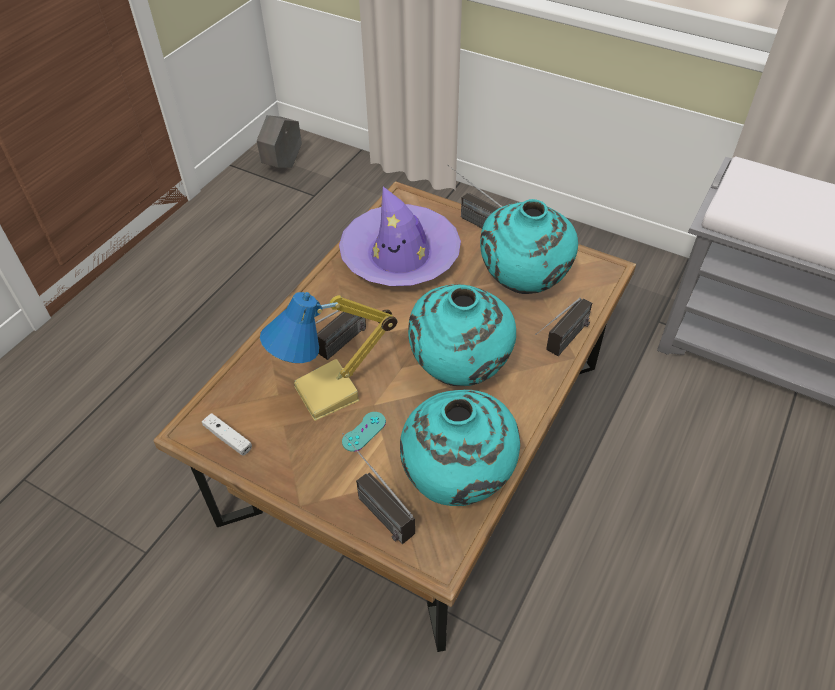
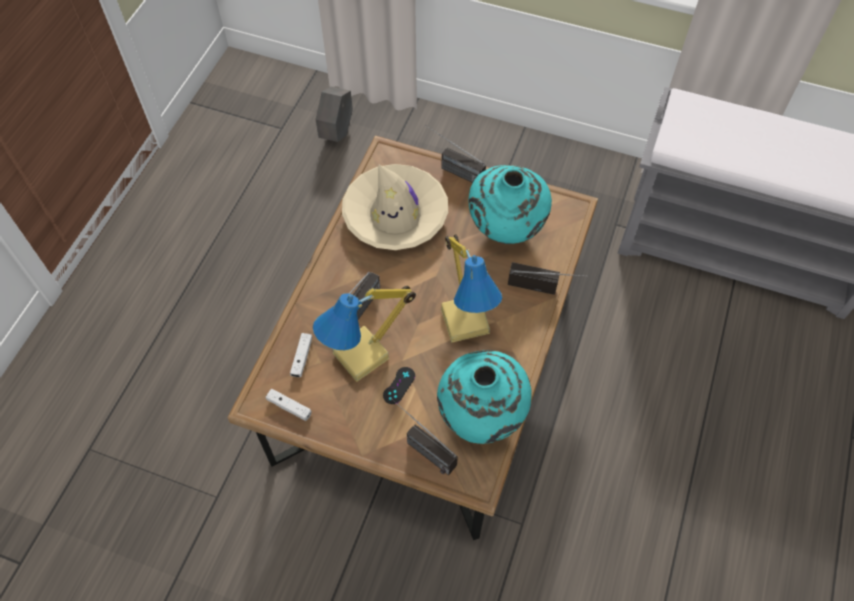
camera: 10 degrees left, 10 degrees up
grey planter [257,115,302,168] -> grey planter moved to [316,87,353,142]
purple hat [339,187,461,286] -> beige hat [342,164,448,250]
turquoise game controller [342,412,386,452] -> black game controller [383,367,415,404]
turquoise vase [408,284,516,386] -> table lamp [441,234,502,343]
radio [535,298,592,356] -> radio turned 105 degrees counterclockwise [508,262,588,295]
none -> white game controller [290,333,312,377]

